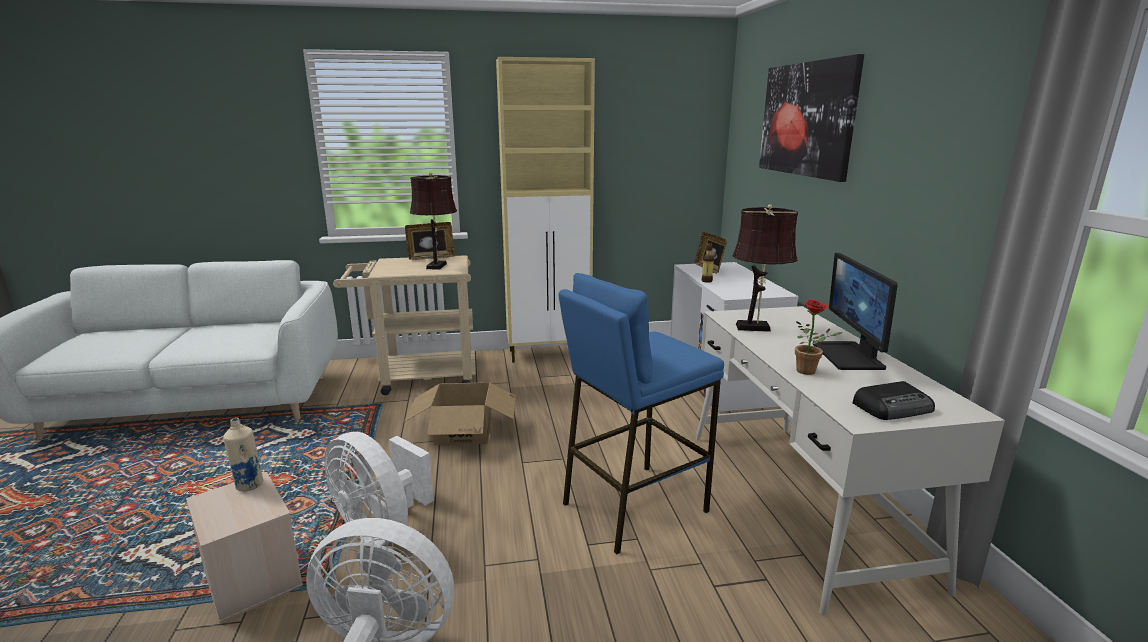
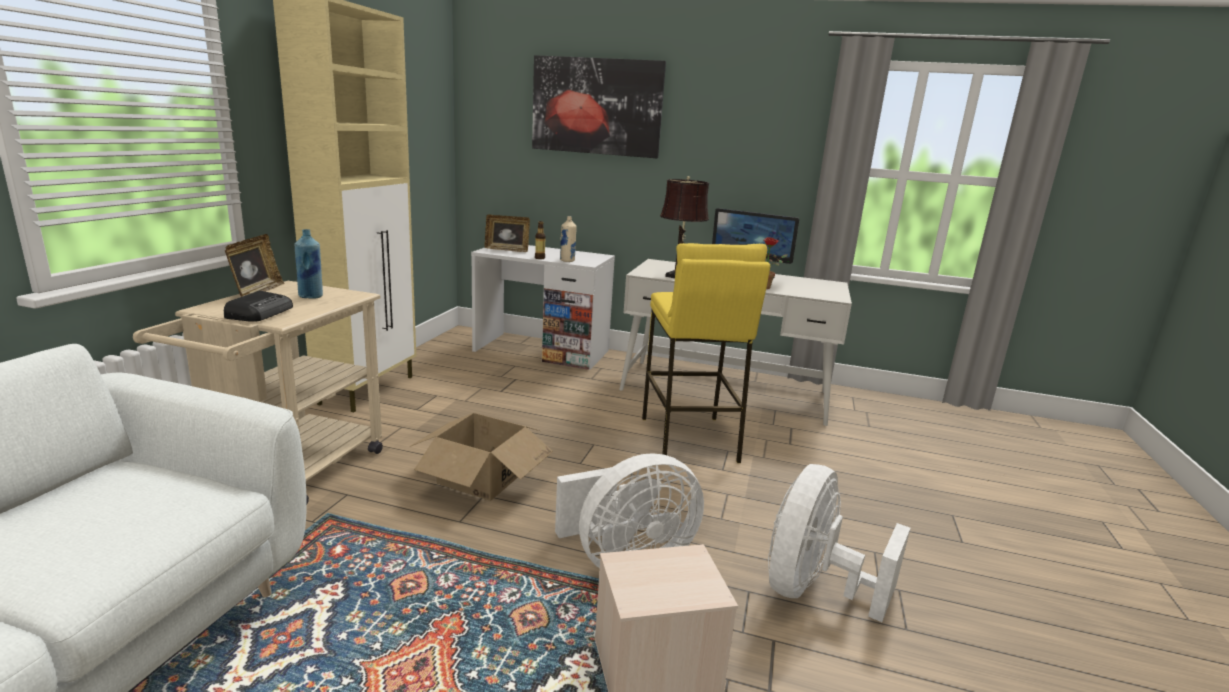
camera: 65 degrees left, 0 degrees up
beige bottle [223,418,263,492] -> beige bottle moved to [560,216,577,262]
brown table lamp [410,172,457,270] -> blue bottle [294,229,323,298]
blue stool [559,273,724,555] -> yellow stool [642,243,770,463]
radio [853,381,935,420] -> radio moved to [224,291,293,322]

